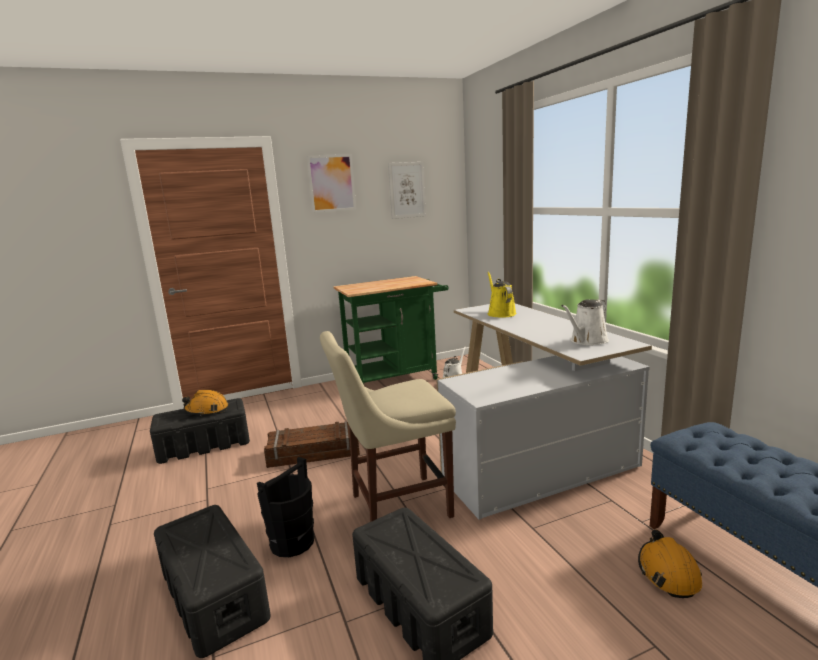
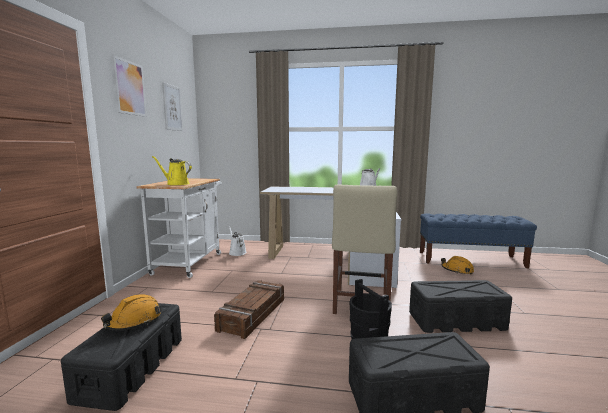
camera: 60 degrees left, 5 degrees down
green cart [333,276,449,385] -> white cart [137,178,222,278]
yellow watering can [487,272,516,318] -> yellow watering can moved to [152,156,192,185]

